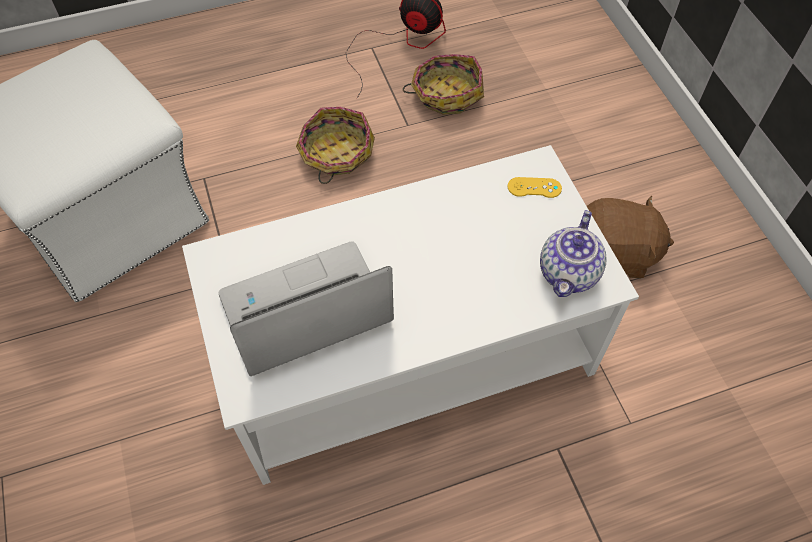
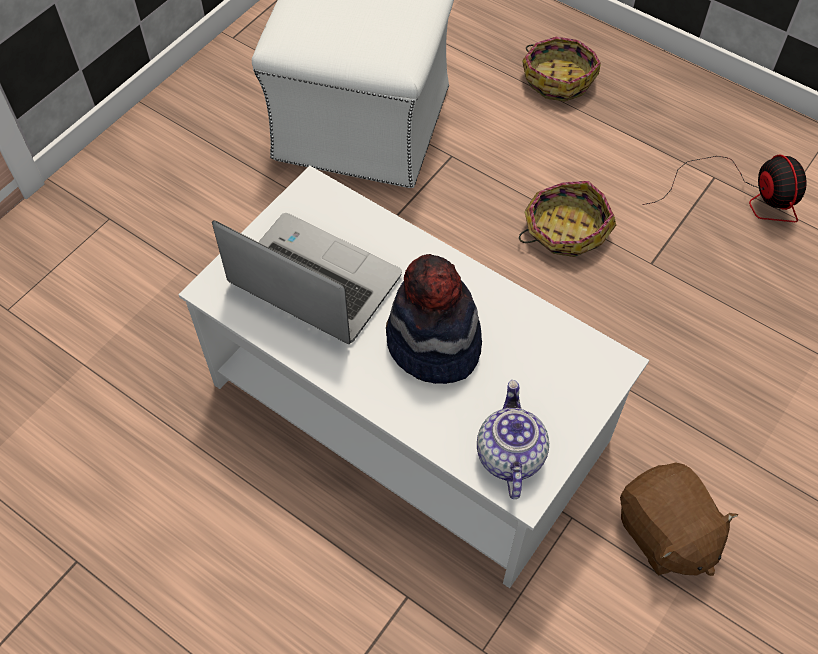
camera: 55 degrees right, 0 degrees up
basket [403,54,484,115] -> basket moved to [522,37,601,102]
yellow game controller [508,177,562,198] -> none
teapot [540,210,607,297] -> teapot turned 105 degrees clockwise [477,380,549,499]
none -> hat [386,254,482,384]

